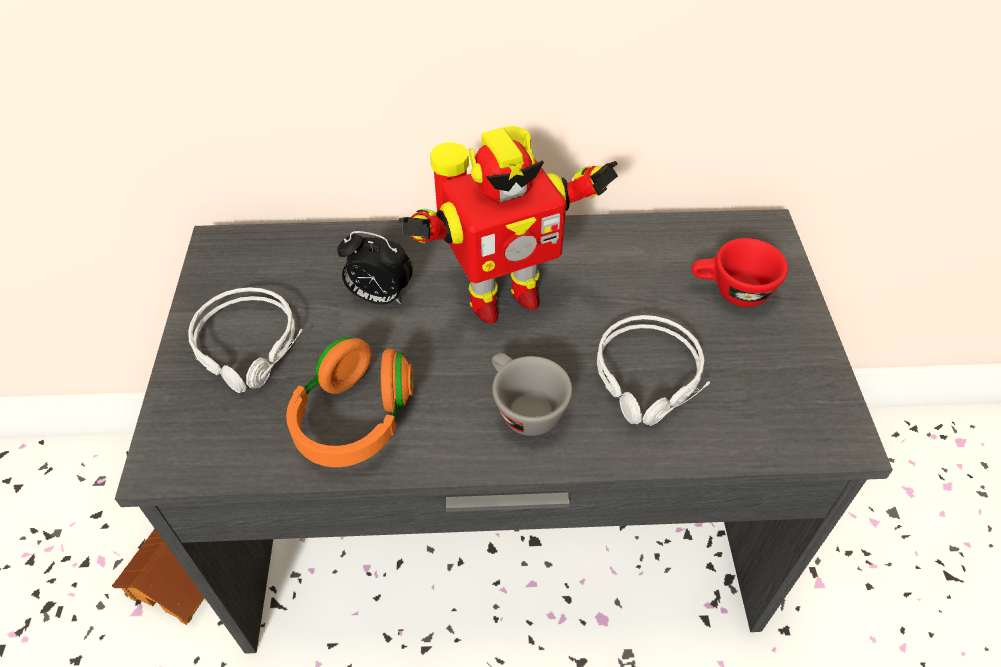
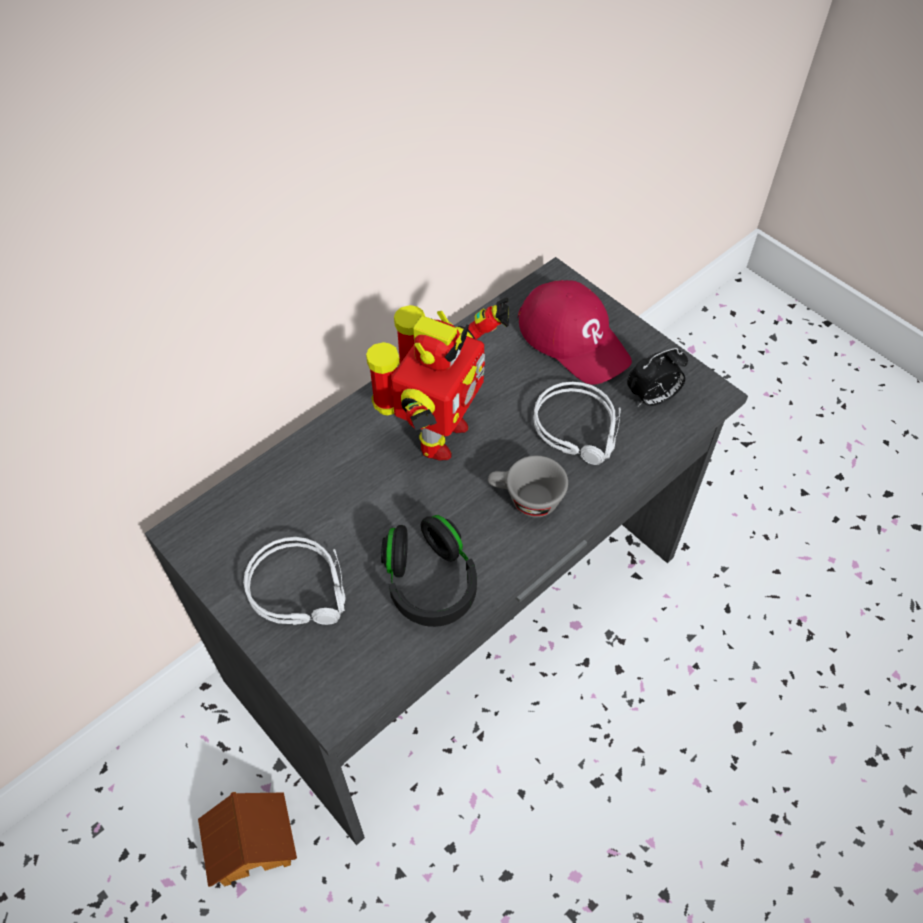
camera: 40 degrees left, 5 degrees up
orange headphones [286,337,413,467] -> black headphones [381,515,477,627]
alarm clock [337,231,413,305] -> alarm clock moved to [627,348,688,407]
red cup [692,238,788,307] -> red cap [517,280,632,385]

